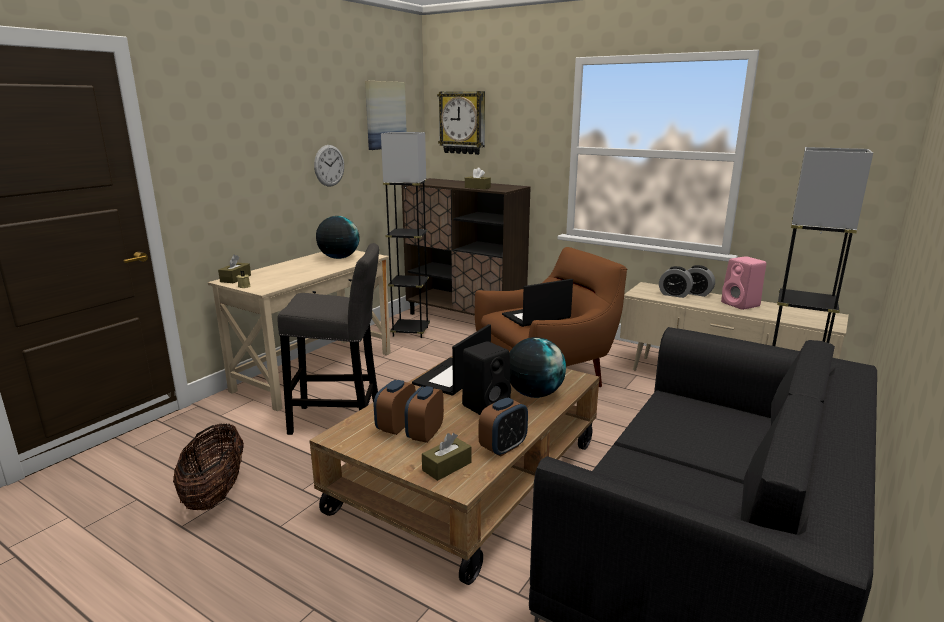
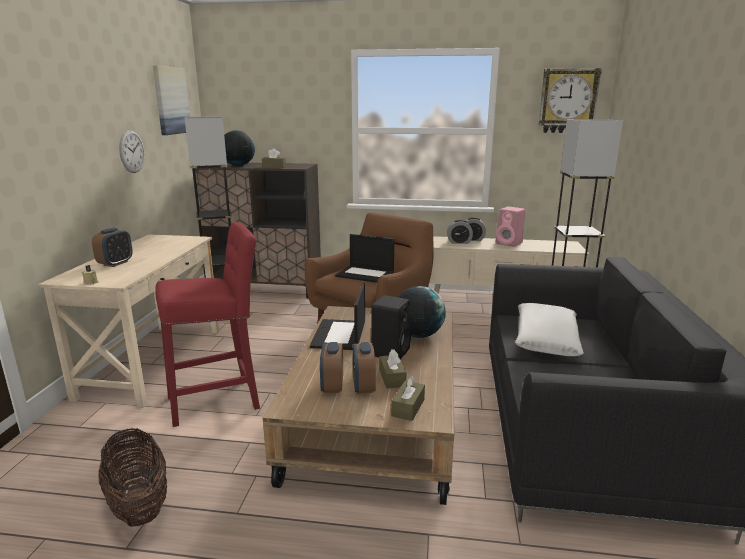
camera: 25 degrees left, 0 degrees up
brown tissue box [218,254,251,283] -> brown tissue box moved to [379,349,407,389]
grey stool [278,243,379,435] -> red stool [155,222,260,427]
globe [316,216,360,259] -> globe moved to [224,130,255,166]
wall clock [437,91,485,155] -> wall clock moved to [539,68,602,133]
alarm clock [479,398,528,457] -> alarm clock moved to [92,228,133,267]
laptop [502,279,573,327] -> laptop turned 105 degrees counterclockwise [335,234,394,283]
none -> white pillow [515,303,584,356]

